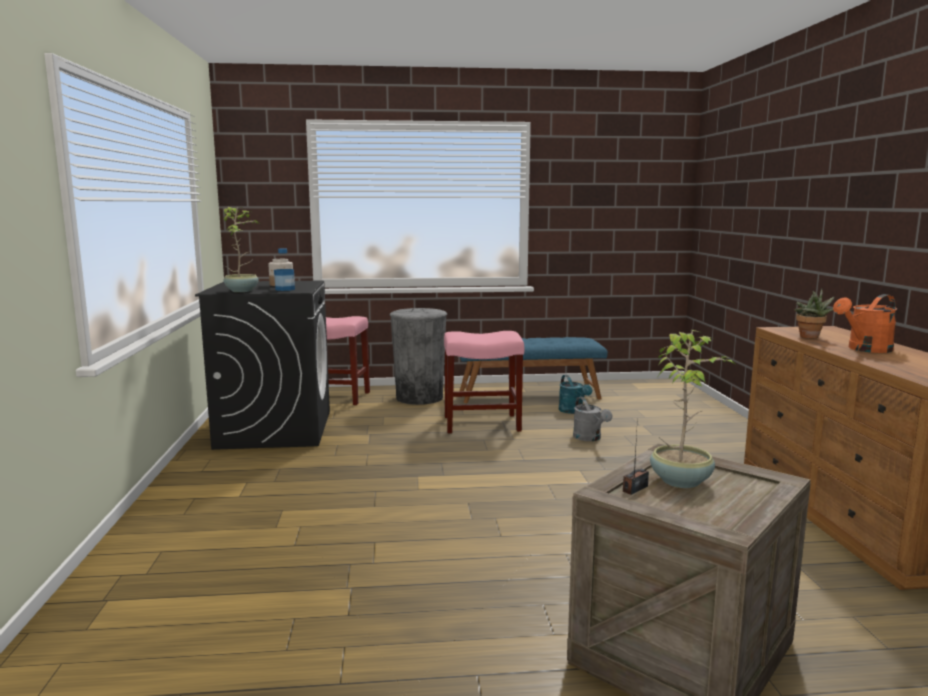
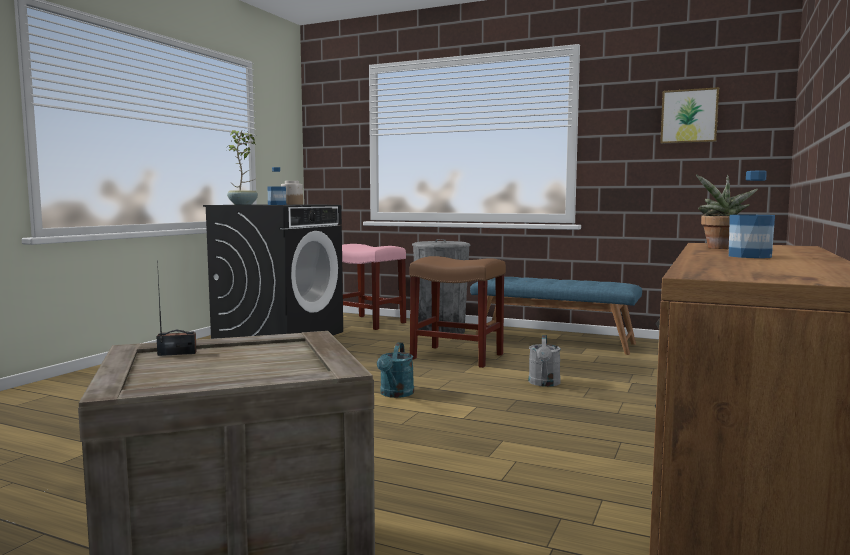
camera: 30 degrees right, 5 degrees down
pink stool [444,331,524,433] -> brown stool [409,256,506,368]
turquoise watering can [559,375,592,414] -> turquoise watering can moved to [377,343,414,398]
potted plant [650,330,735,488] -> none
orange watering can [833,294,897,353] -> bottle [729,171,775,258]
none -> picture [660,87,719,144]

